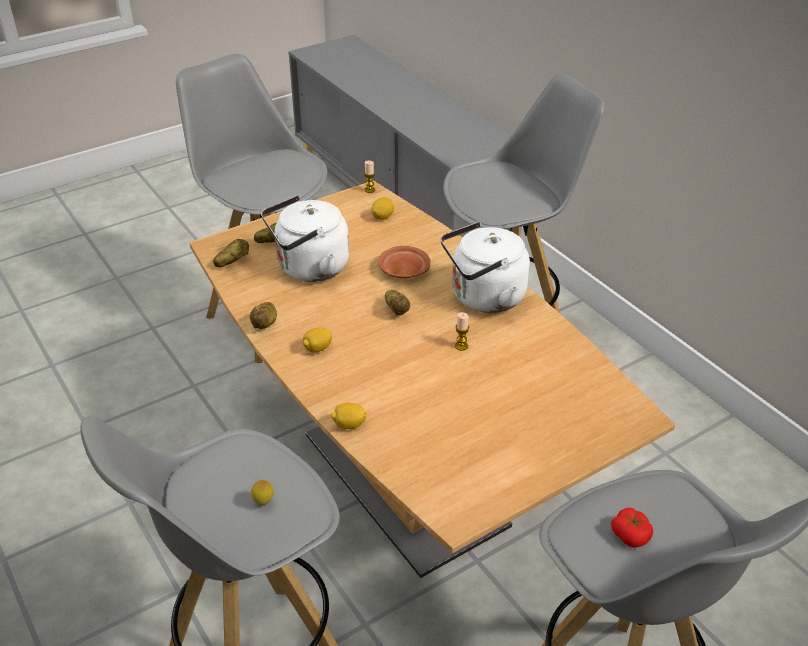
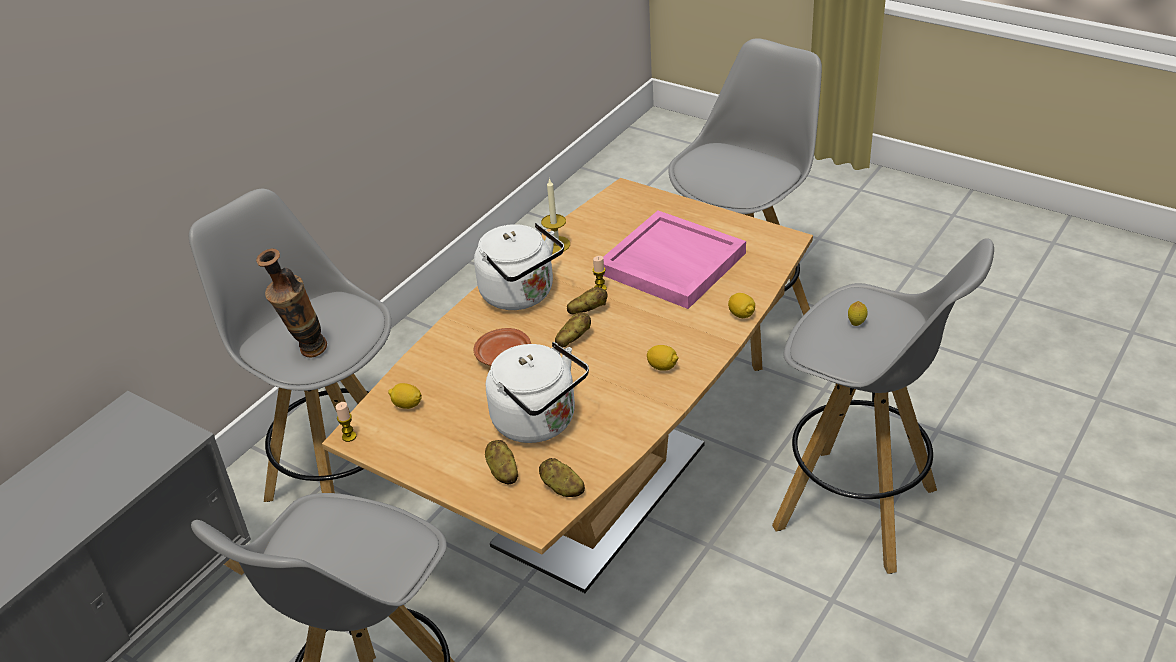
camera: 110 degrees left, 0 degrees up
potato [250,302,277,329] -> potato moved to [567,287,608,314]
tomato [611,508,653,548] -> none
none -> vase [256,249,327,358]
none -> candle [541,178,570,253]
none -> pink tray [603,210,746,309]

